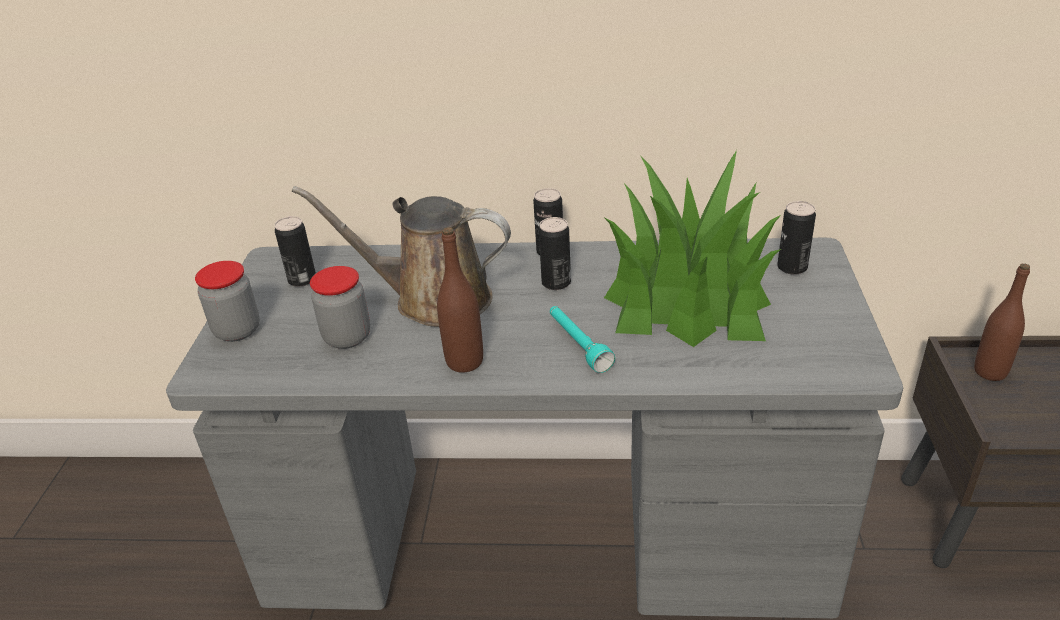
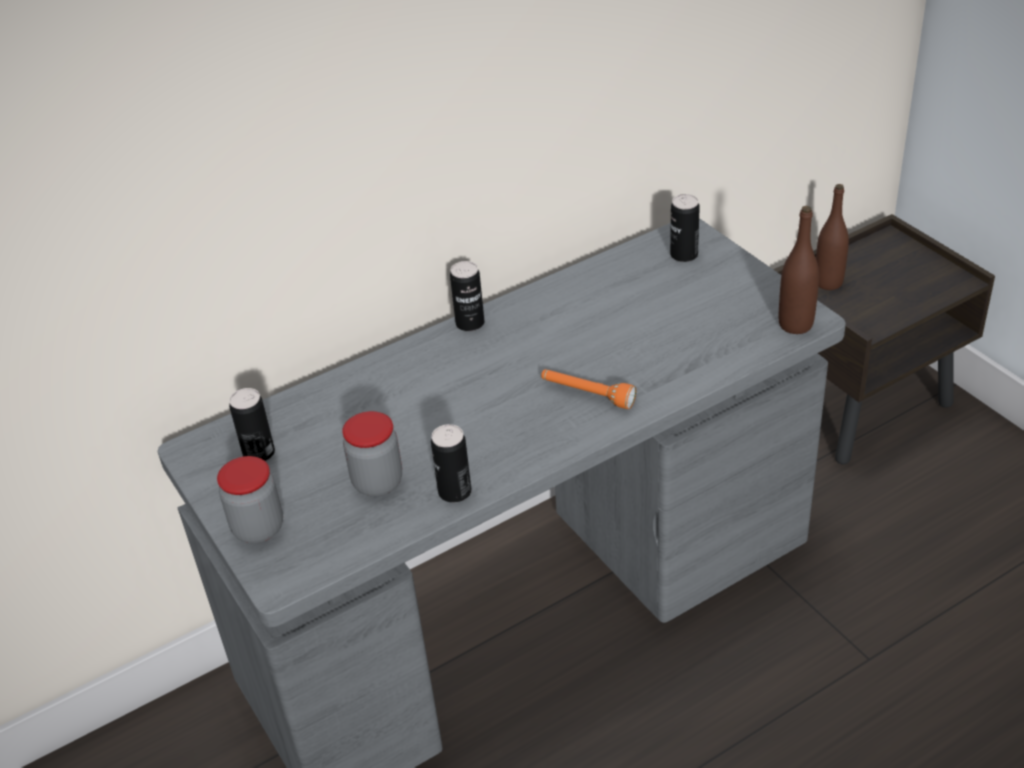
camera: 35 degrees left, 5 degrees up
brown watering can [292,186,511,327] -> none
brown bottle [437,227,483,373] -> brown bottle moved to [779,206,819,334]
can [539,217,571,290] -> can moved to [431,424,472,503]
turquoise flashlight [550,306,615,373] -> orange flashlight [541,369,636,409]
potted plant [604,150,782,347] -> none

